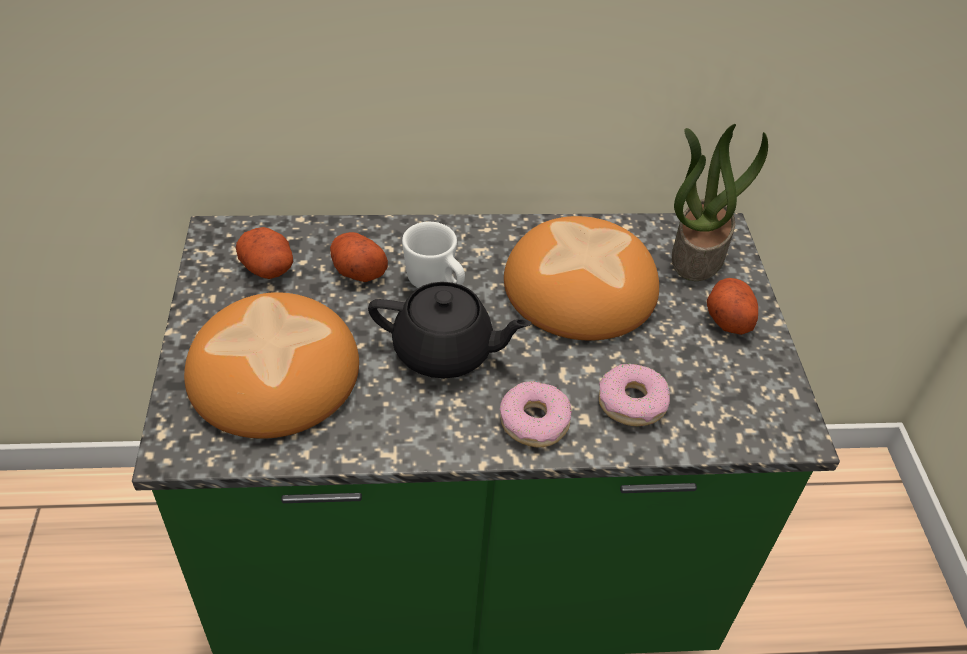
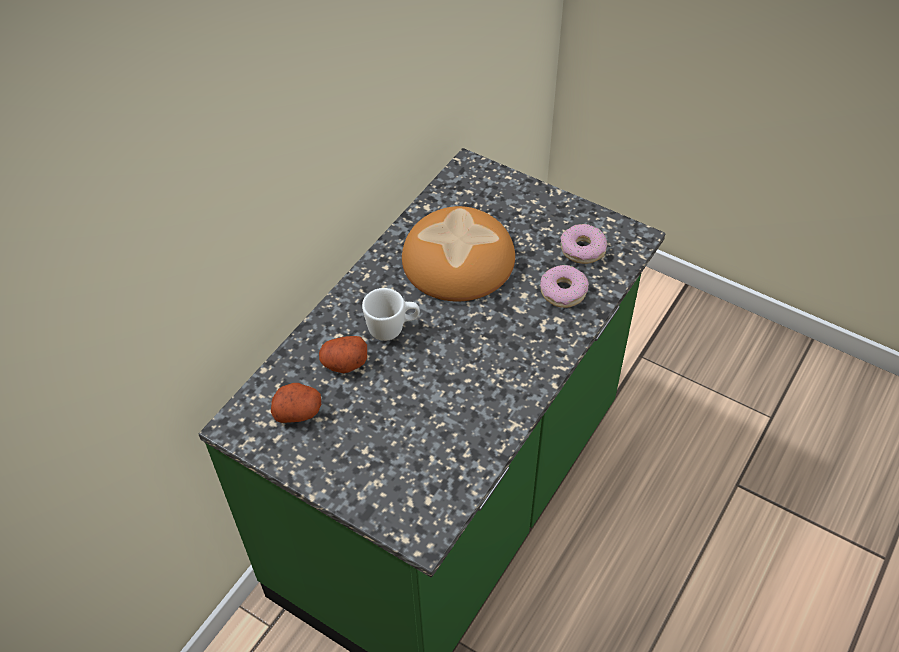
camera: 50 degrees left, 5 degrees up
bread [184,292,359,439] -> none
black teapot [368,282,532,378] -> none
donut [500,381,572,447] -> donut moved to [560,224,607,264]
potted plant [672,124,768,281] -> none
potato [707,278,758,335] -> none

